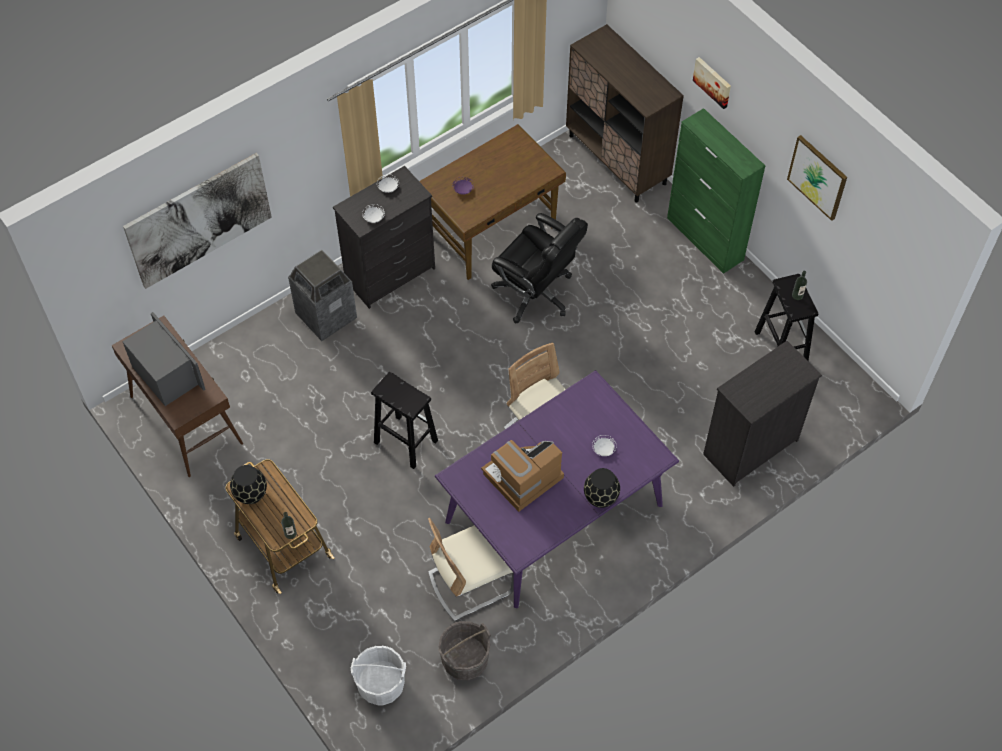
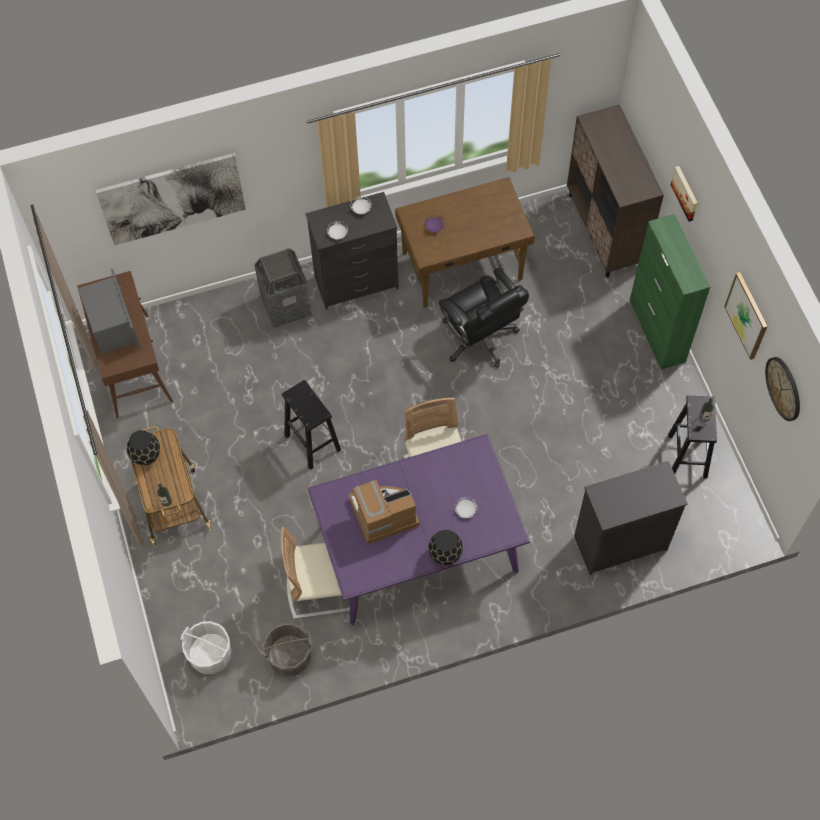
camera: 20 degrees right, 5 degrees up
none -> wall clock [765,357,800,421]

